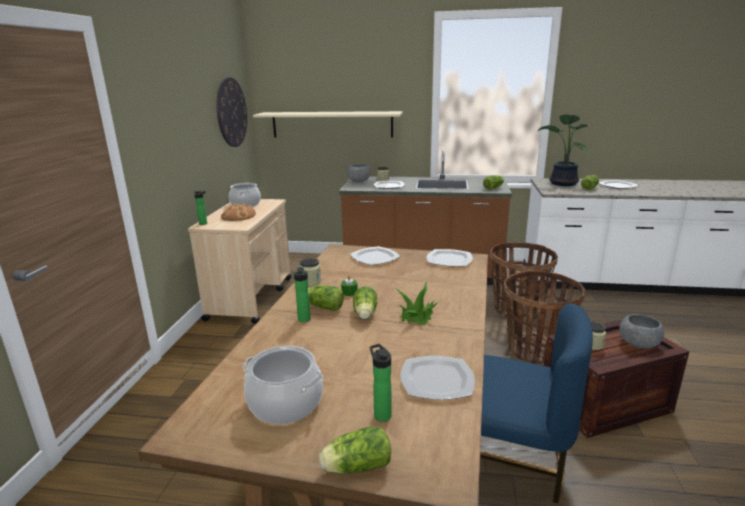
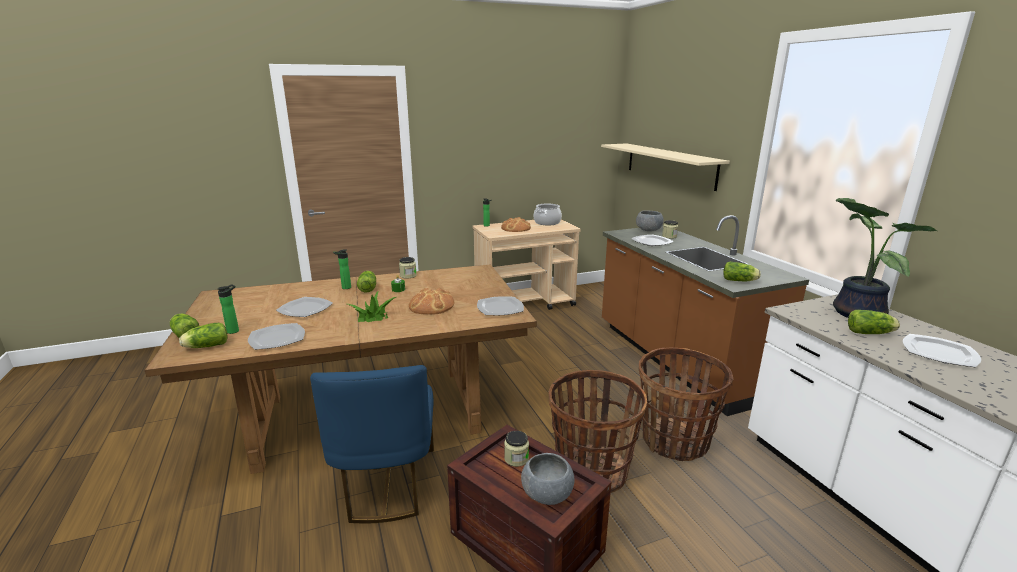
camera: 60 degrees right, 0 degrees up
wall clock [217,77,247,147] -> none
cooking pot [243,346,323,424] -> none
plate [350,246,400,265] -> plate moved to [276,297,333,317]
lettuce [353,287,377,319] -> lettuce moved to [179,323,228,348]
none -> bread [409,288,454,315]

